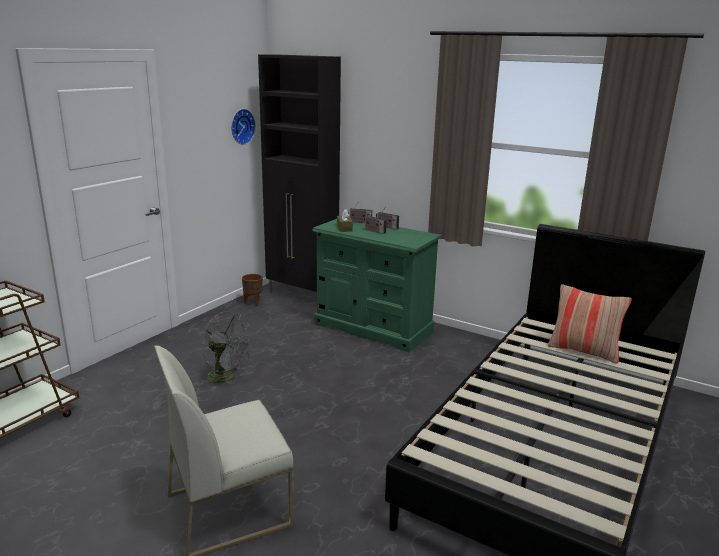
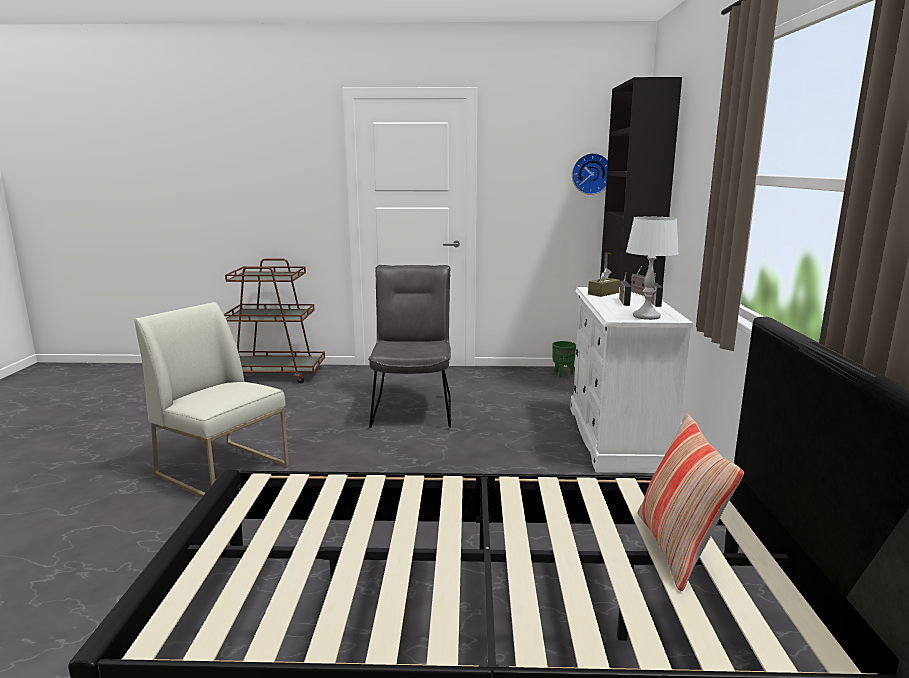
camera: 60 degrees right, 5 degrees down
grey fan [202,312,253,389] -> grey chair [368,265,451,428]
brown planter [242,274,263,306] -> green planter [552,341,576,378]
green dresser [312,219,442,352] -> white dresser [570,287,693,473]
none -> white table lamp [626,217,679,320]

